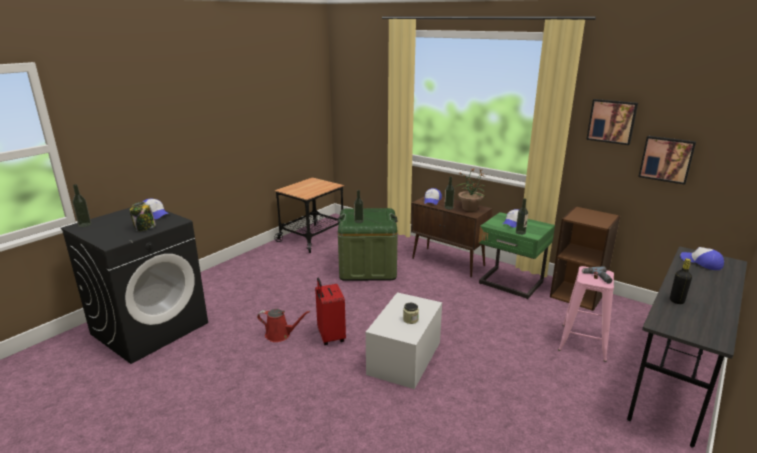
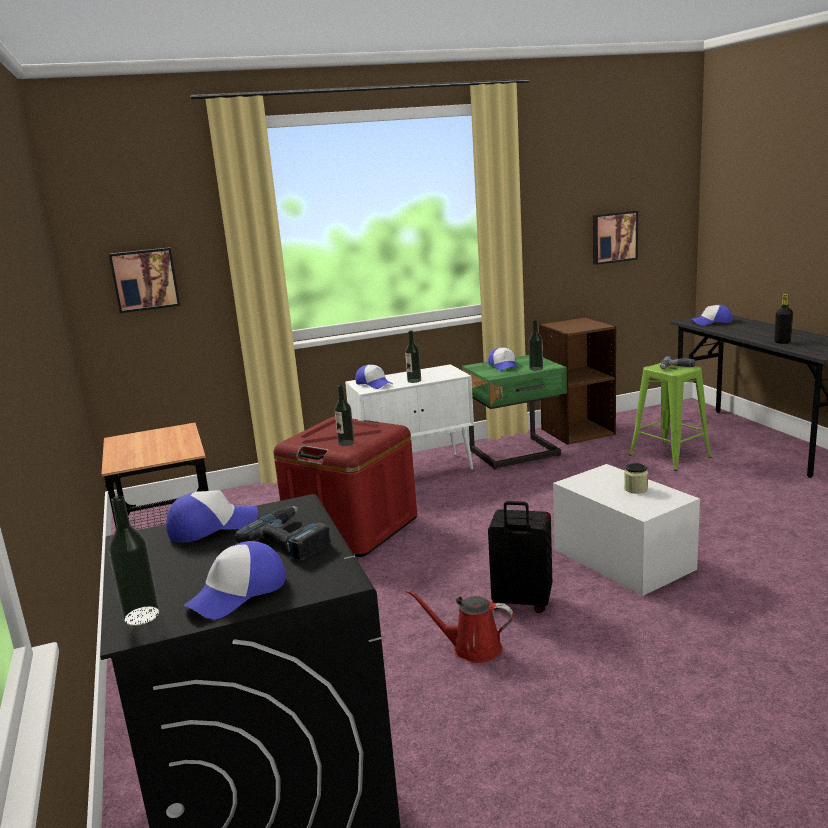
camera: 55 degrees left, 5 degrees down
jar [129,202,156,231] -> power drill [234,506,332,561]
red watering can [257,309,310,342] -> red watering can turned 120 degrees counterclockwise [407,590,514,663]
red suitcase [315,278,346,345] -> black suitcase [488,501,552,613]
green storage box [338,208,398,281] -> red storage box [274,417,417,557]
brown cabinet [411,196,493,277] -> white cabinet [345,364,474,470]
potted plant [457,169,486,212] -> none
pink stool [558,266,614,362] -> green stool [629,363,712,471]
picture [586,99,638,145] -> picture moved to [109,247,180,313]
none -> cap [184,541,285,619]

